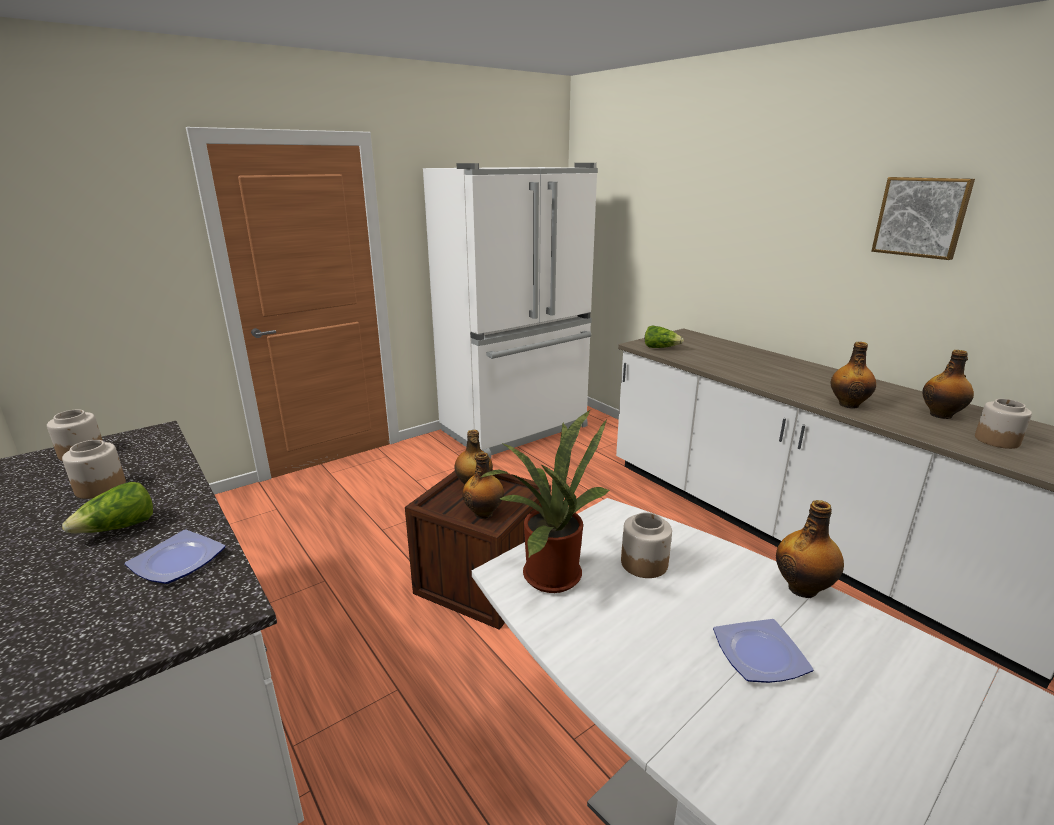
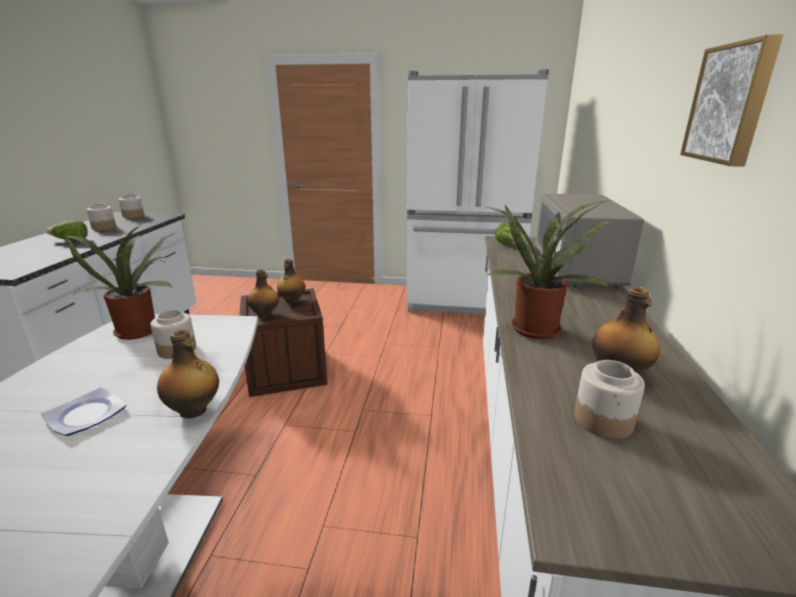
camera: 45 degrees right, 0 degrees up
plate [124,529,225,584] -> none
bottle [831,342,876,409] -> potted plant [486,200,613,339]
none -> grey microwave [535,194,644,290]

